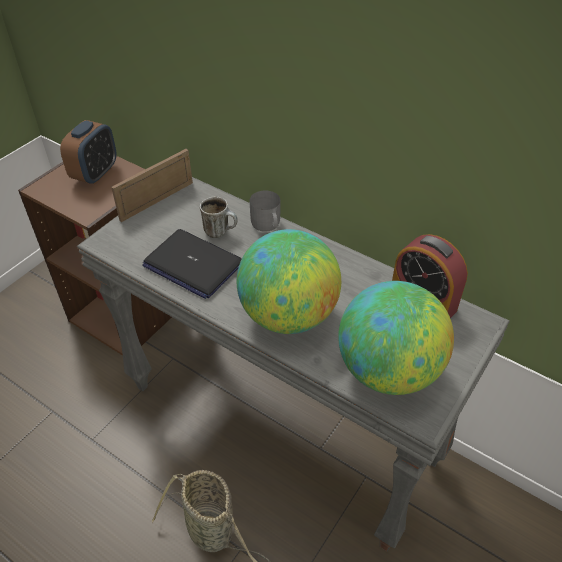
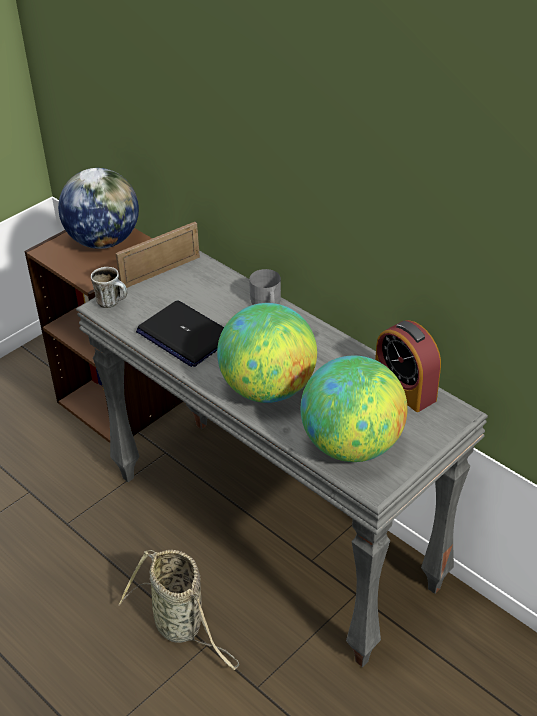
camera: 10 degrees right, 5 degrees down
alarm clock [60,120,116,184] -> globe [58,168,139,249]
mug [200,197,238,238] -> mug moved to [91,267,127,308]

